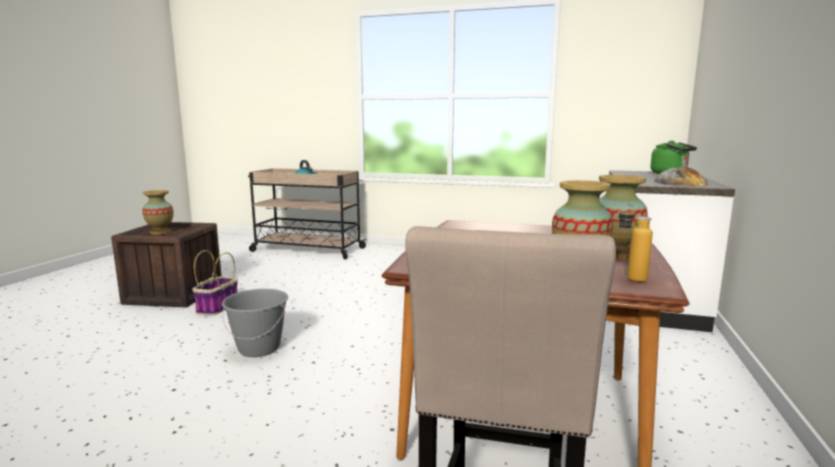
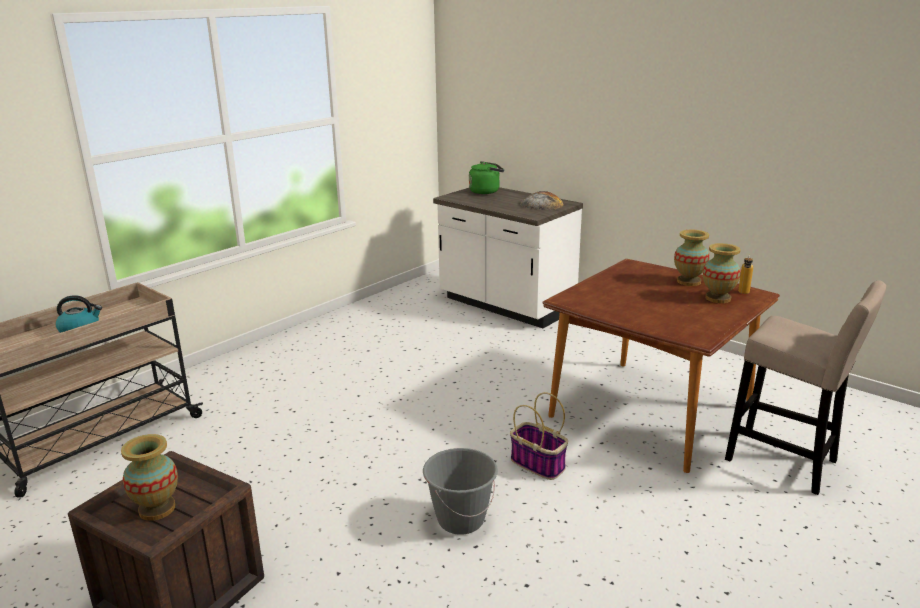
camera: 65 degrees left, 10 degrees up
basket [192,250,238,316] -> basket moved to [510,392,568,480]

